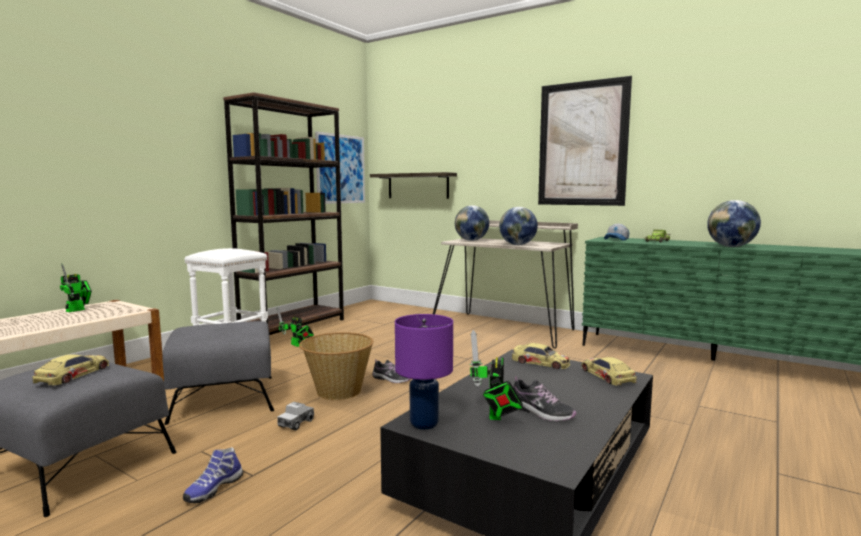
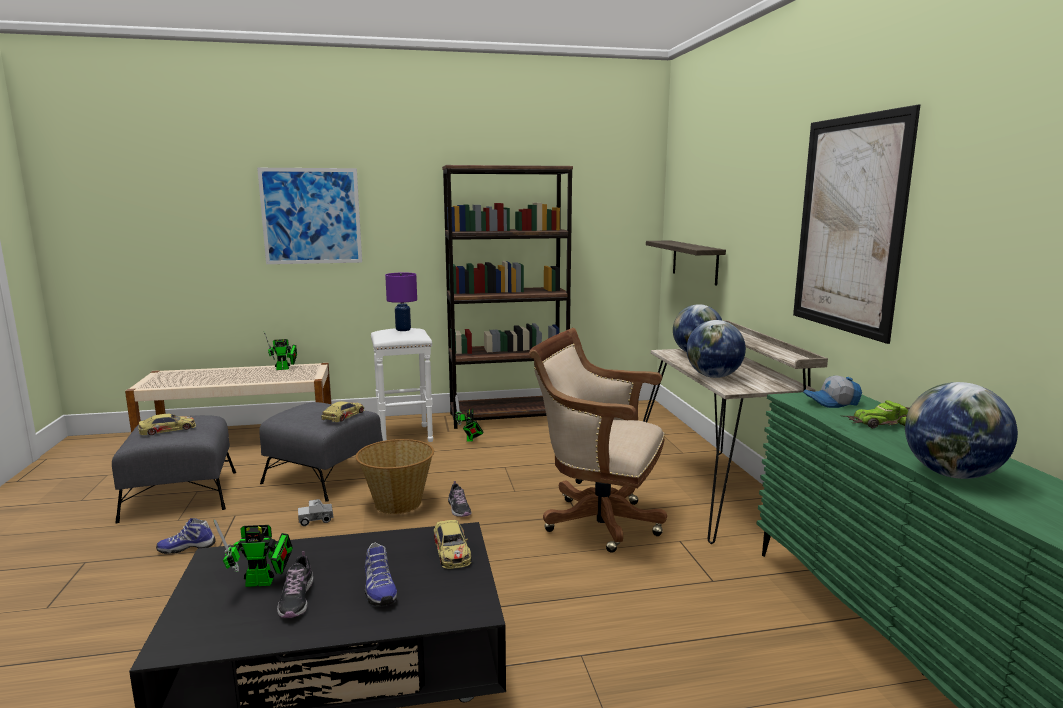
camera: 45 degrees right, 5 degrees up
picture [315,131,365,204] -> picture moved to [257,168,362,264]
purple table lamp [395,314,453,430] -> purple table lamp moved to [385,273,417,331]
toy robot [469,330,523,420] -> toy robot turned 150 degrees counterclockwise [214,519,293,587]
toy car [581,357,637,386] -> toy car moved to [321,401,364,422]
none -> shoe [365,543,397,606]
none -> office chair [529,328,667,553]

